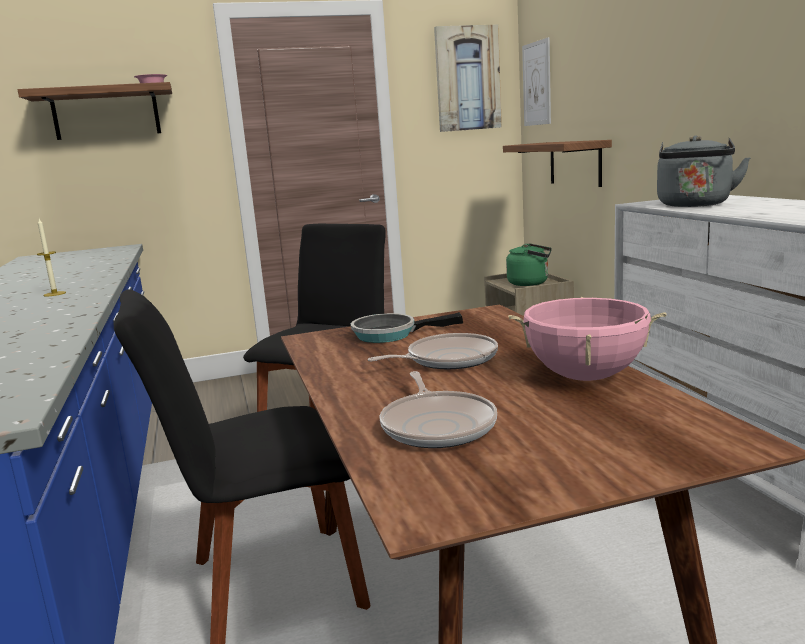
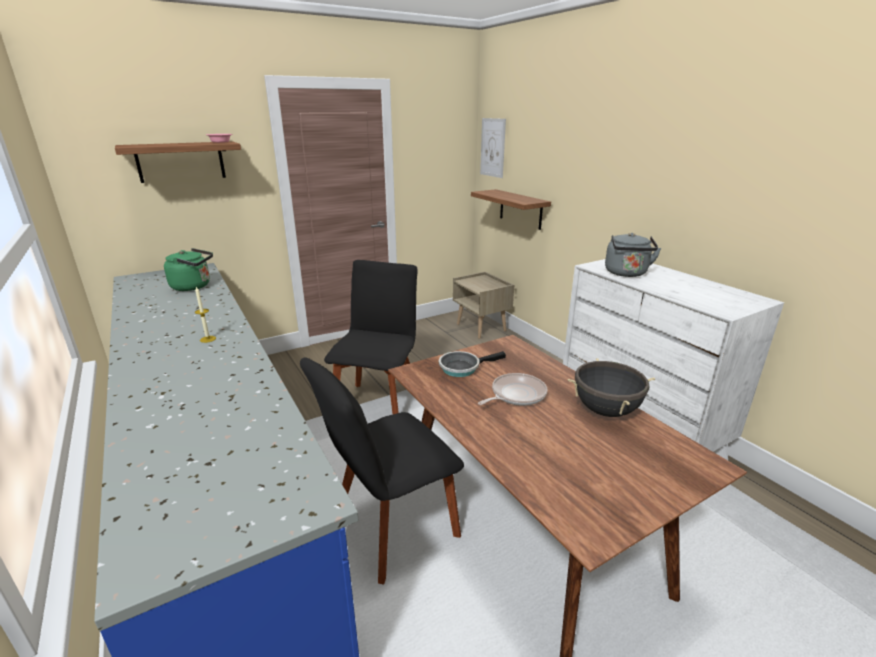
camera: 15 degrees left, 10 degrees up
frying pan [380,371,497,448] -> none
picture [434,24,502,132] -> none
green kettle [506,243,552,286] -> green kettle moved to [164,248,213,291]
pink cooking pot [508,297,667,381] -> black cooking pot [568,358,655,417]

